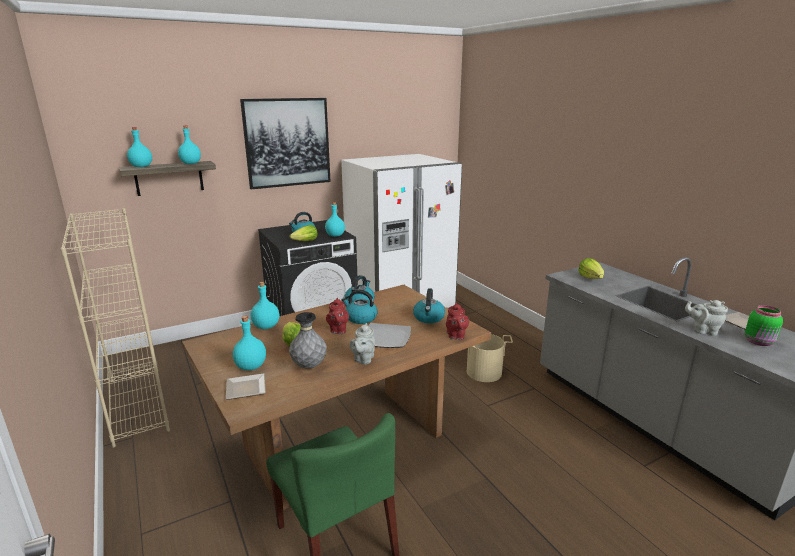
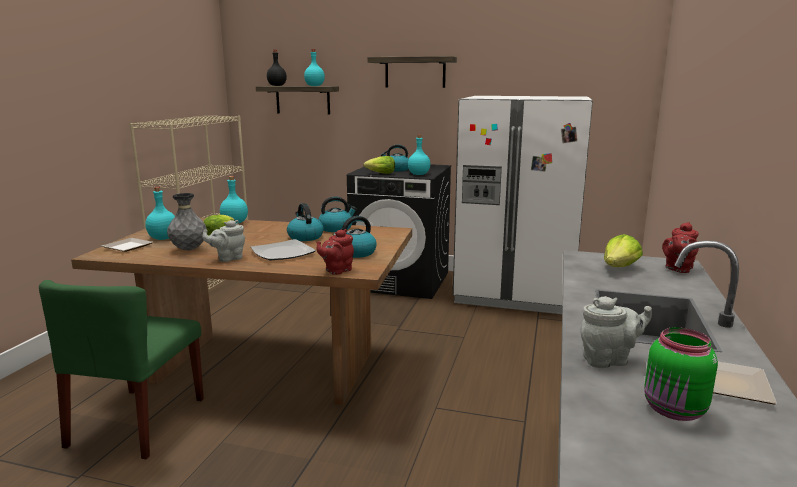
camera: 45 degrees right, 5 degrees down
turquoise bottle [127,127,152,167] -> black bottle [267,50,287,86]
picture [240,98,331,189] -> shelf [368,56,457,88]
red teapot [326,298,349,334] -> red teapot moved to [662,222,699,273]
beige bucket [467,334,513,382] -> none
grey teapot [685,300,728,336] -> grey teapot turned 105 degrees clockwise [580,296,652,368]

